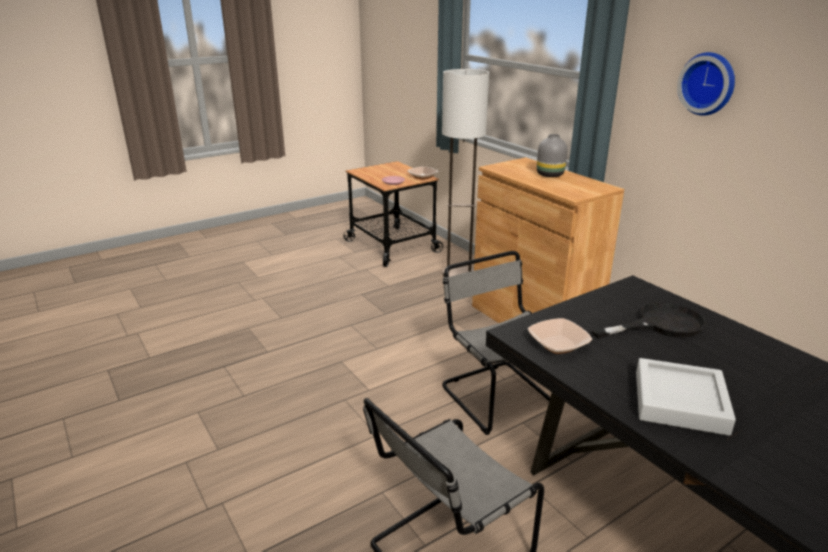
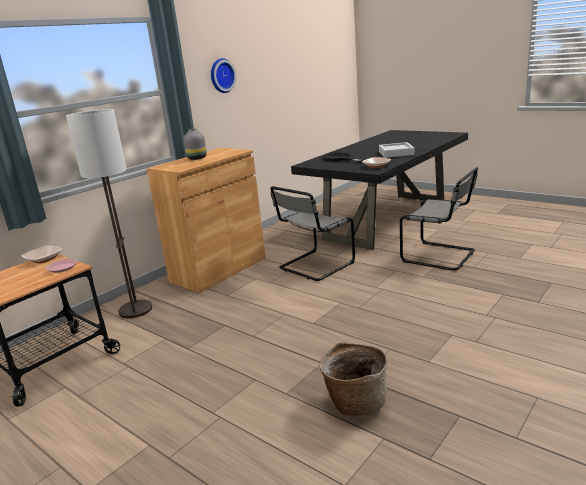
camera: 105 degrees left, 5 degrees down
none -> basket [319,342,387,416]

